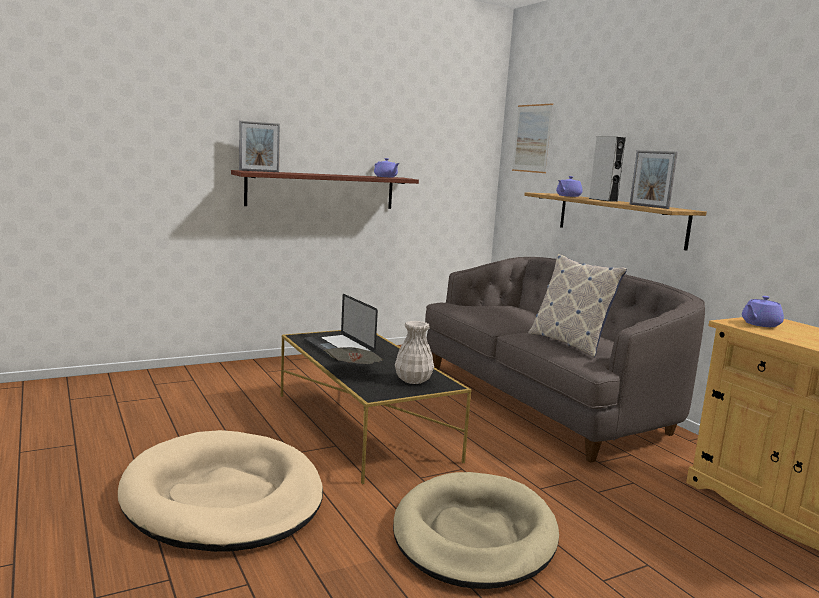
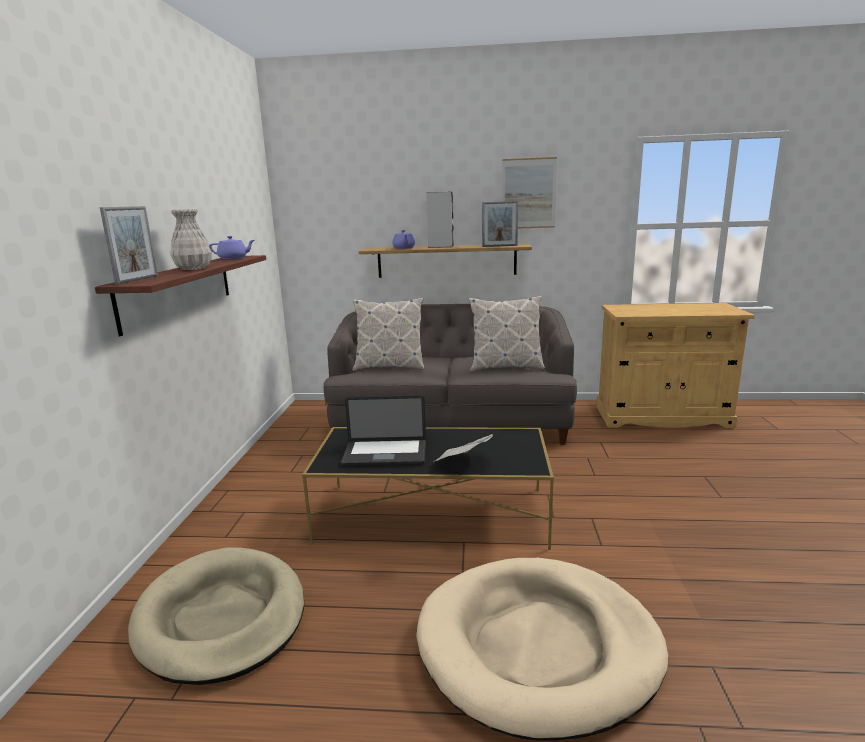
camera: 55 degrees left, 5 degrees up
beige dog bed [393,472,559,589] -> beige dog bed moved to [128,547,304,685]
white vase [395,321,434,384] -> white vase moved to [170,209,212,270]
picture [512,104,553,173] -> picture moved to [502,157,557,228]
purple teapot [742,296,784,327] -> none
none -> pillow [353,298,424,371]

